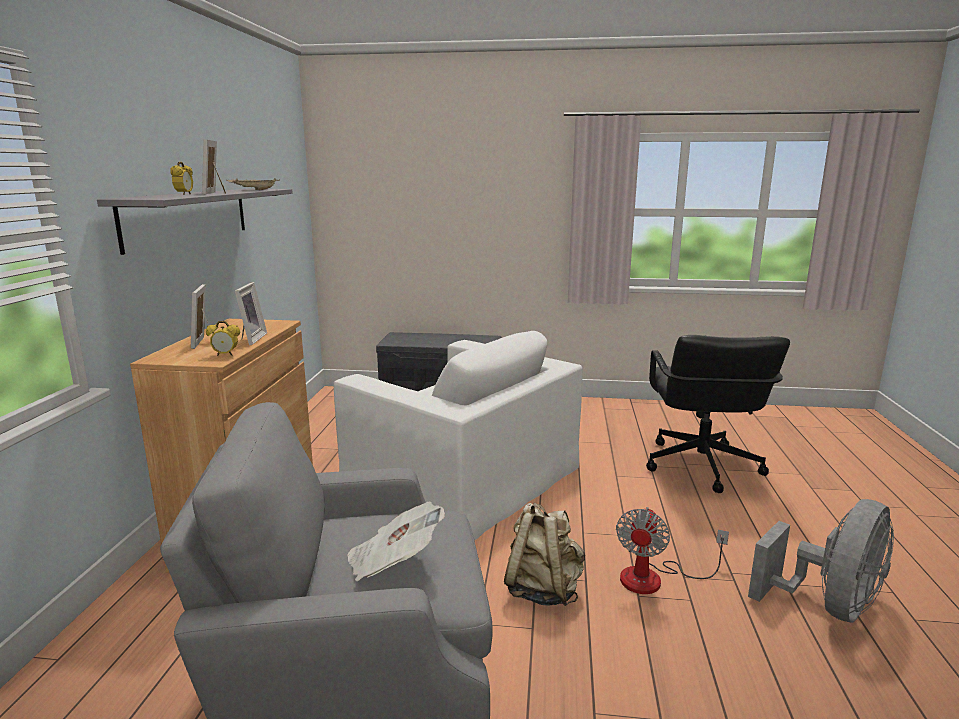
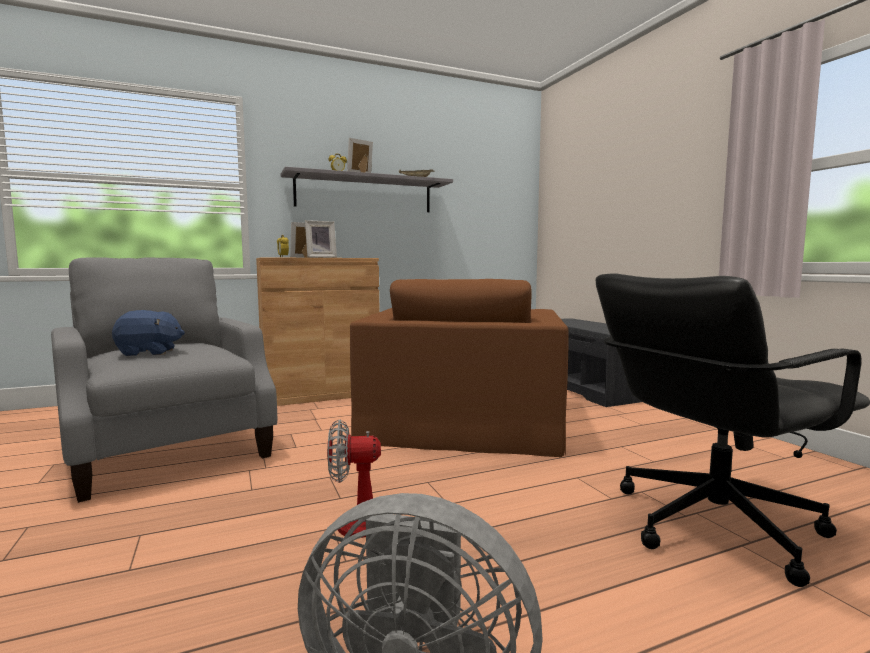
camera: 60 degrees right, 10 degrees down
white armchair [333,331,583,541] -> brown armchair [350,279,569,457]
newspaper [347,501,445,581] -> blue plush toy [112,310,185,356]
beige backpack [504,503,585,606] -> none

